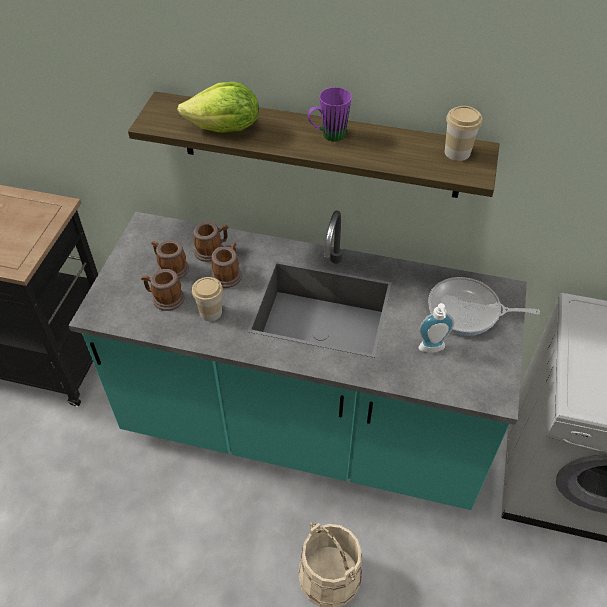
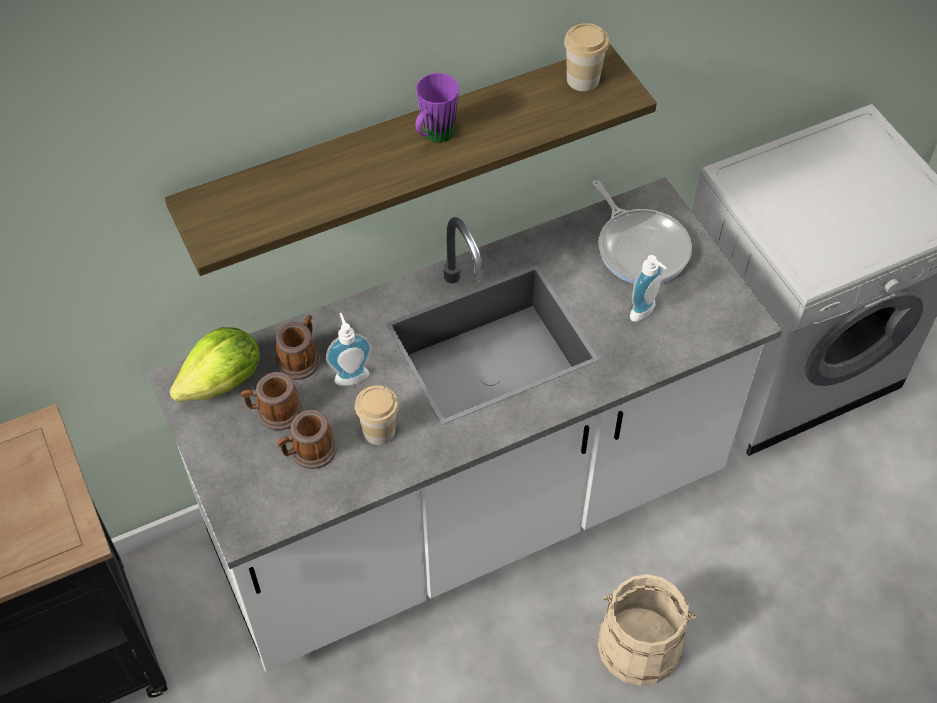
camera: 40 degrees left, 5 degrees up
turquoise counter [68,211,527,510] -> white counter [148,177,782,672]
lettuce [177,82,259,133] -> lettuce moved to [169,327,259,402]
mug [211,243,242,288] -> soap dispenser [326,313,372,386]
frying pan [428,277,540,336] -> frying pan turned 90 degrees counterclockwise [592,180,692,284]

